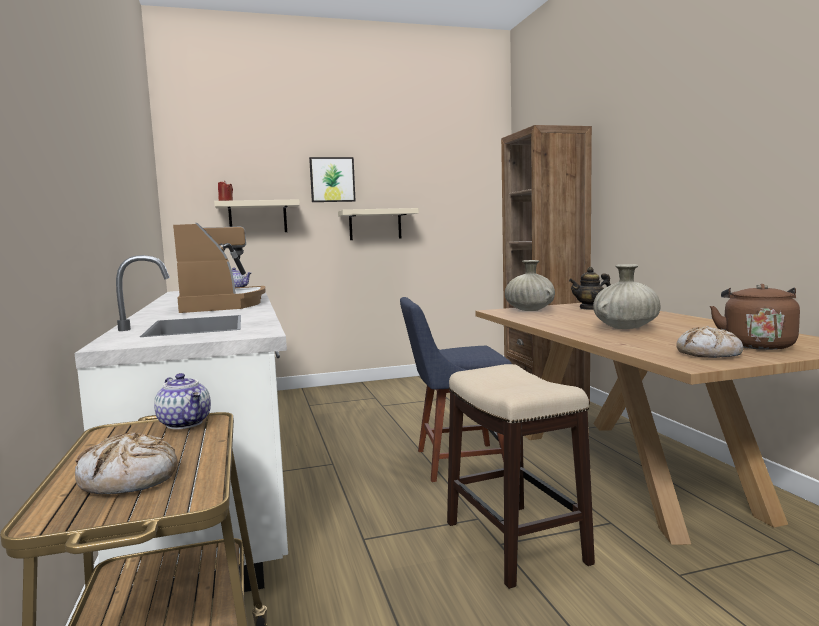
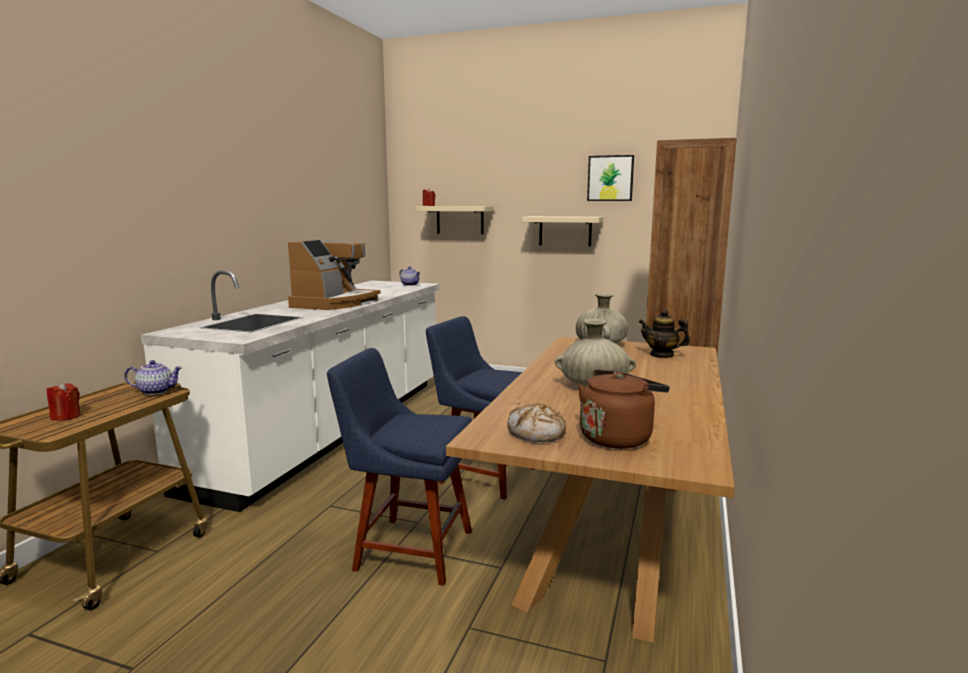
camera: 35 degrees right, 5 degrees up
bread [75,432,178,494] -> red candle [47,382,81,421]
teapot [154,373,211,429] -> teapot turned 90 degrees counterclockwise [124,360,182,395]
picture [309,157,356,202] -> picture moved to [587,155,634,201]
stool [447,364,595,589] -> blue chair [327,348,472,586]

